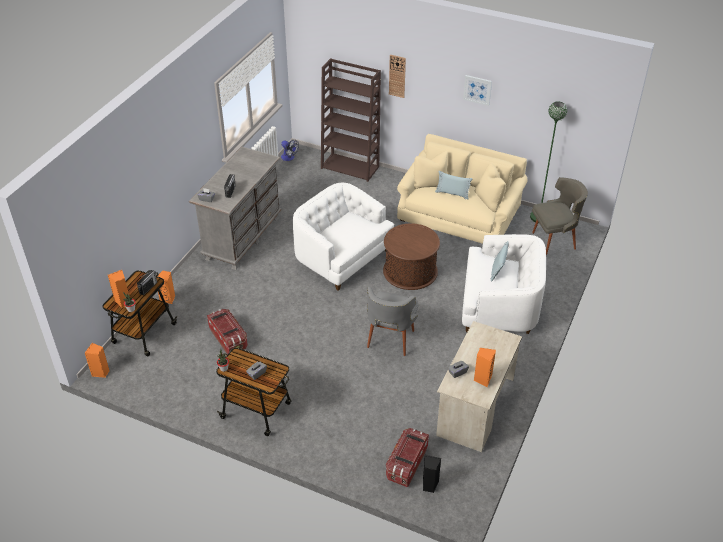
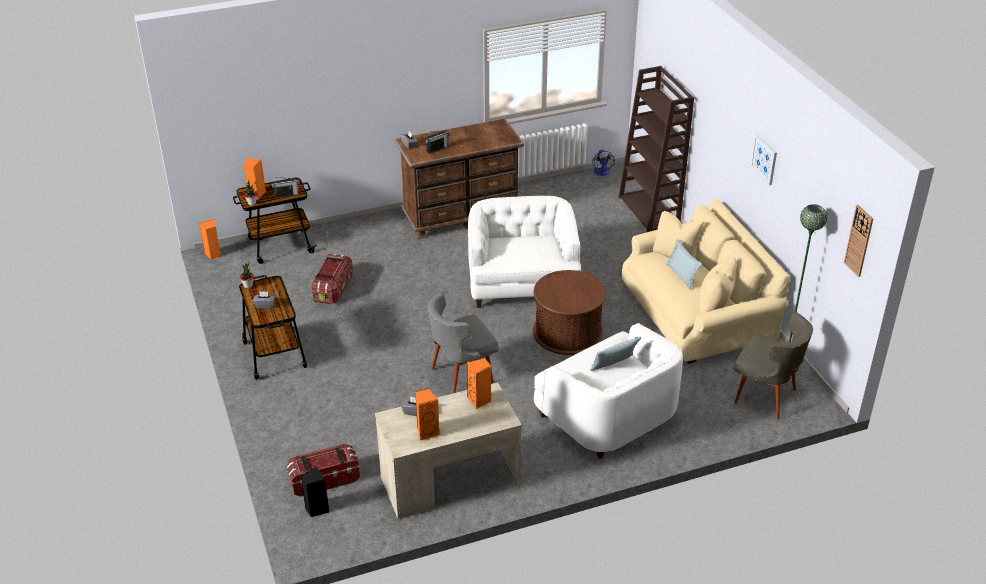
camera: 45 degrees right, 5 degrees down
orange speaker [158,270,175,304] -> orange speaker moved to [467,358,491,409]
grey dresser [189,147,281,270] -> brown dresser [394,118,524,240]
wall clock [389,55,406,98] -> wall clock moved to [844,205,873,277]

